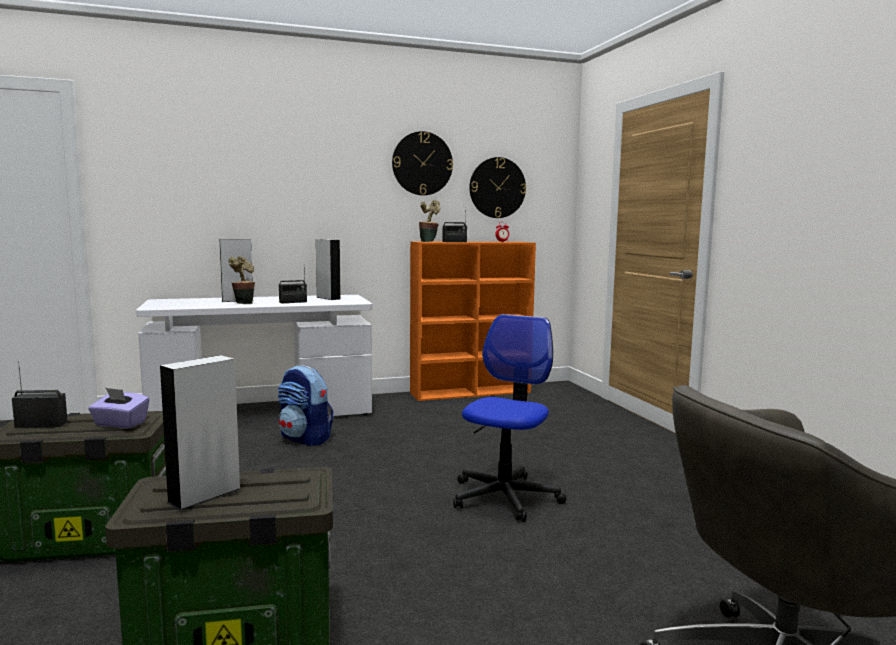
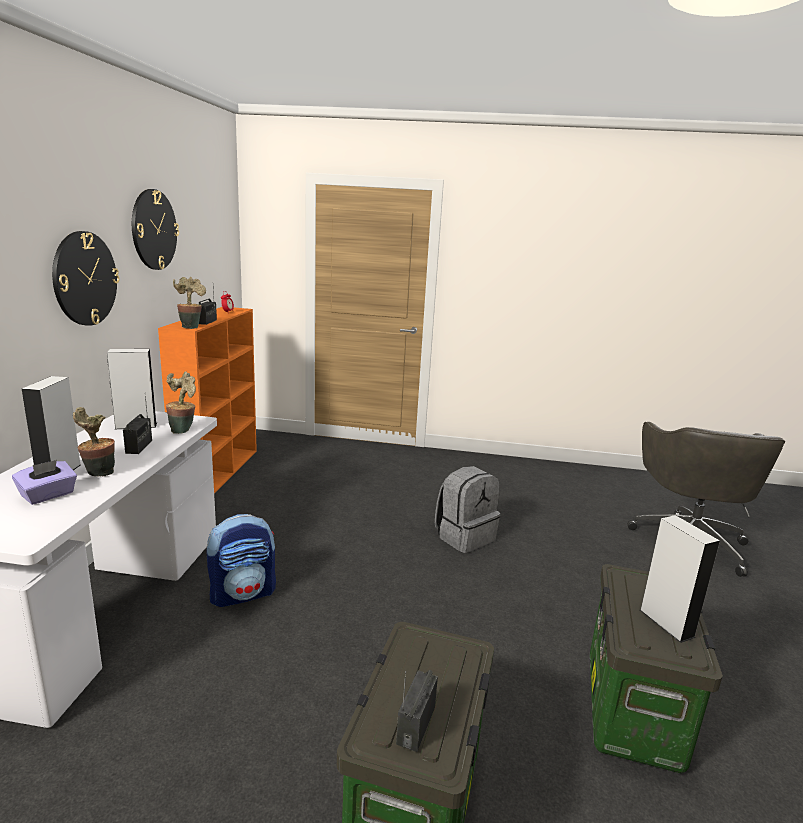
camera: 65 degrees left, 10 degrees up
purple tissue box [88,387,150,428] -> purple tissue box moved to [12,460,77,505]
office chair [453,314,566,522] -> grey backpack [435,466,500,553]
wall clock [469,157,526,218] -> wall clock moved to [52,231,119,326]
none -> potted plant [166,371,196,434]

